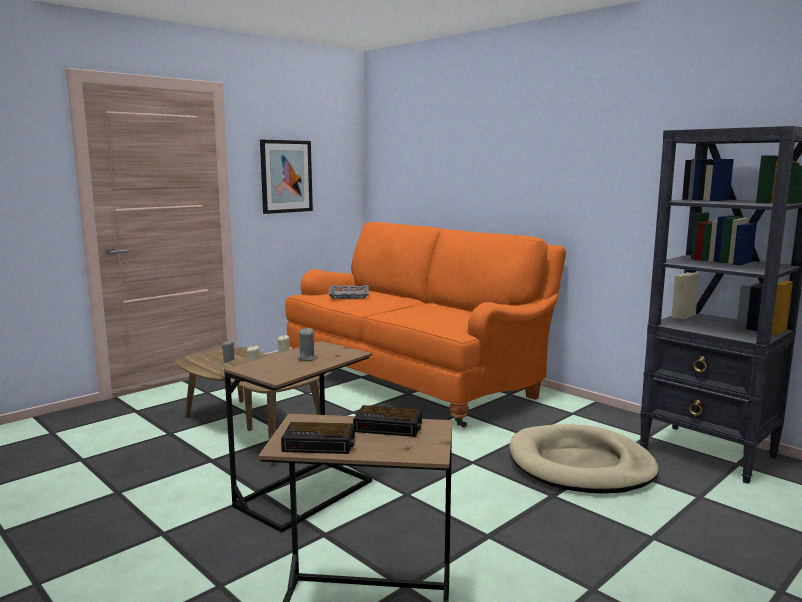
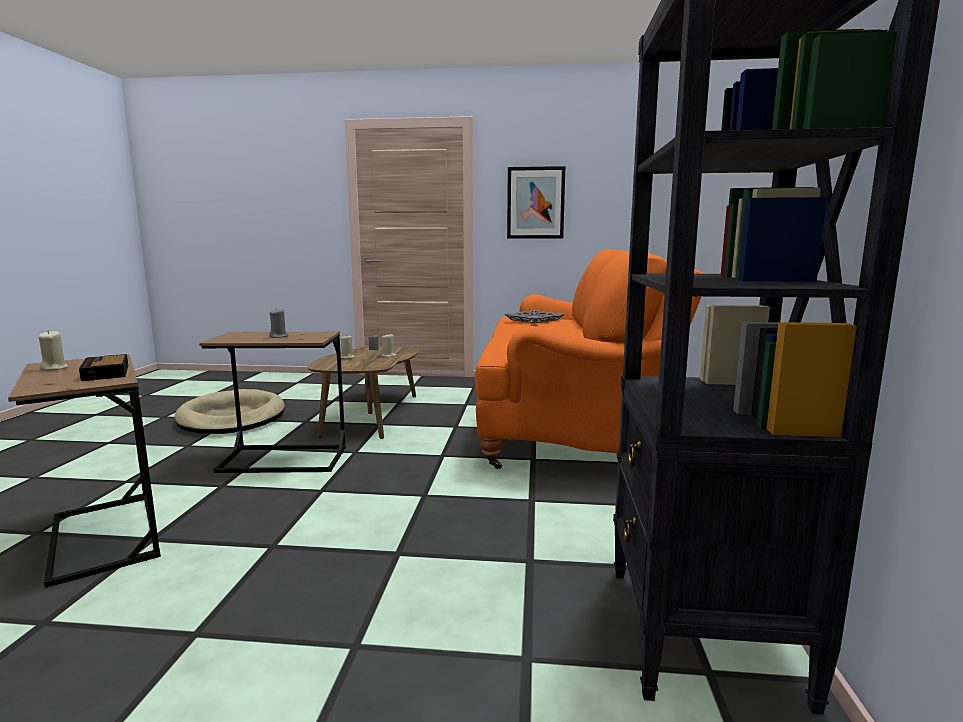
camera: 50 degrees right, 0 degrees up
alarm clock [281,422,355,454] -> beige candle [38,330,68,371]
beige dog bed [509,424,659,494] -> beige dog bed moved to [175,389,285,434]

